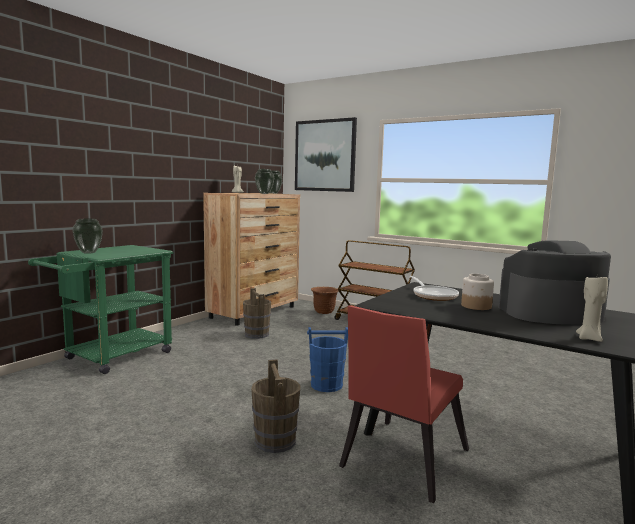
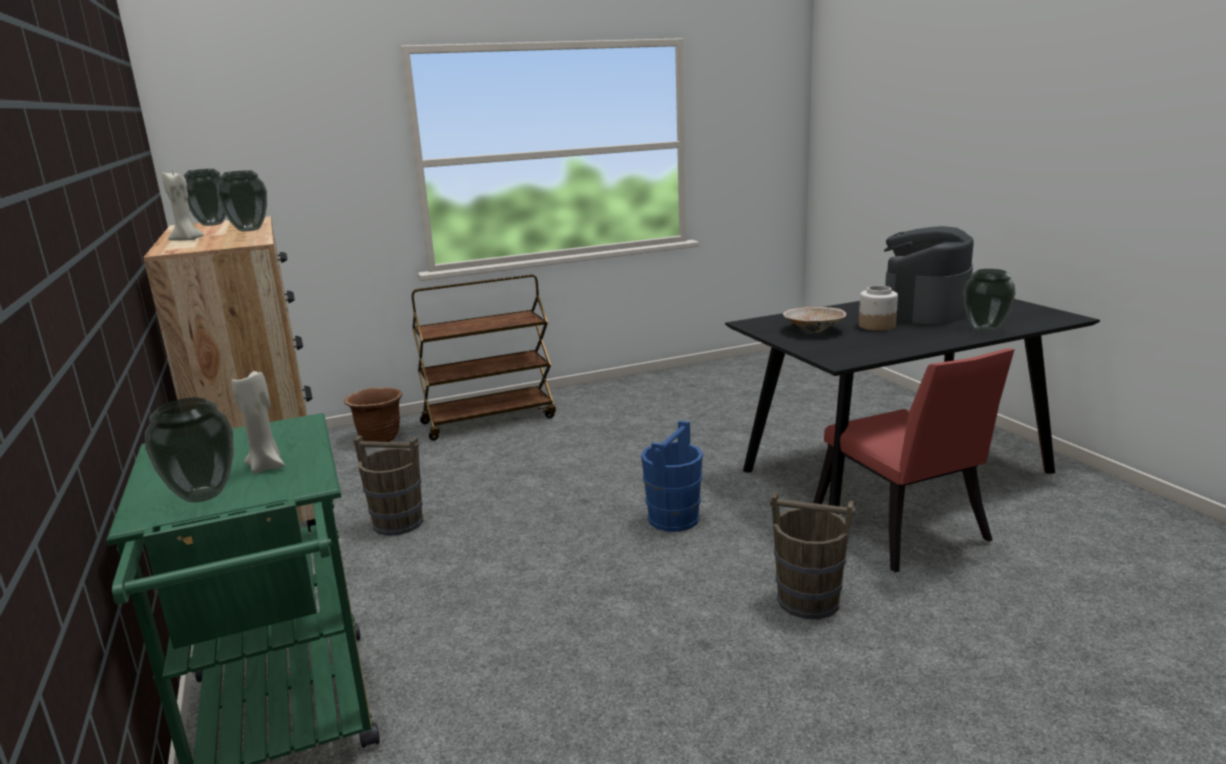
camera: 55 degrees left, 10 degrees up
picture [295,117,357,192] -> none
frying pan [410,276,459,301] -> beige bowl [783,307,846,333]
beige candle [576,277,608,342] -> beige candle moved to [232,371,285,474]
none -> vase [963,269,1016,332]

